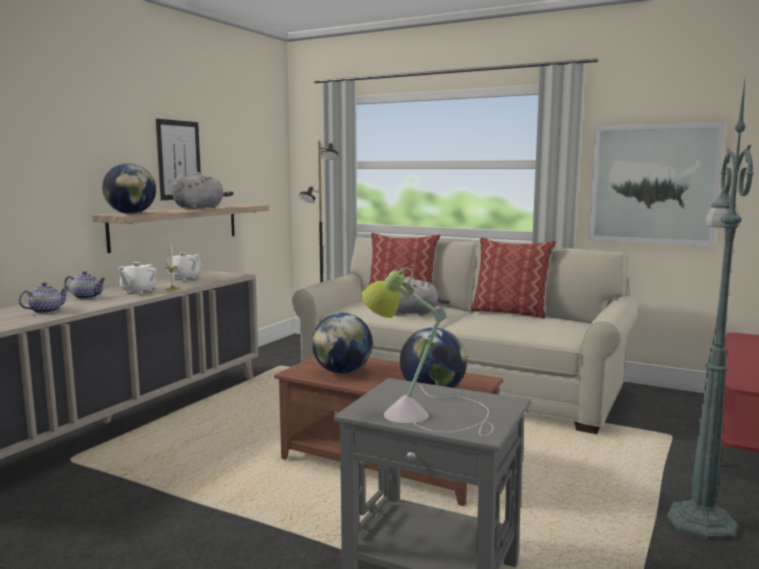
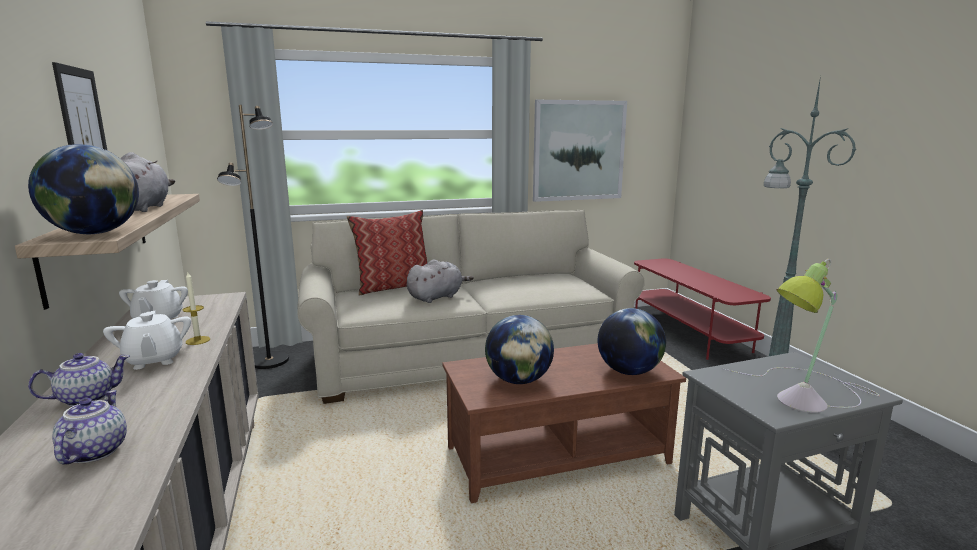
camera: 45 degrees left, 5 degrees up
pillow [470,238,556,319] -> none

